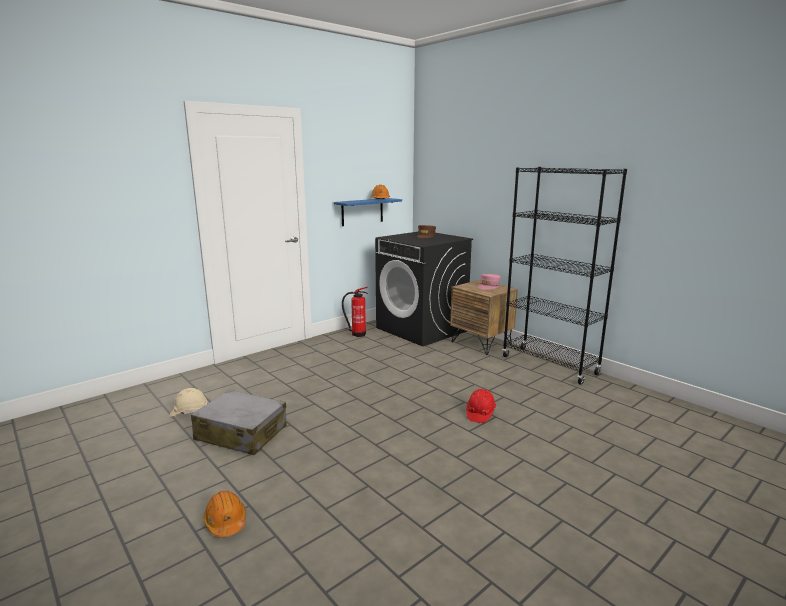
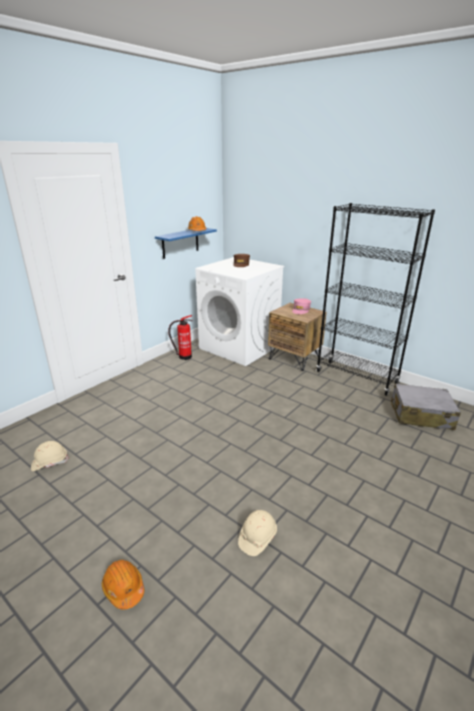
camera: 10 degrees left, 10 degrees up
grey suitcase [191,389,286,455] -> grey suitcase moved to [391,383,461,430]
black washing machine [375,232,473,347] -> white washing machine [195,257,284,366]
red hard hat [466,389,496,423] -> none
none -> beige hard hat [238,510,277,556]

